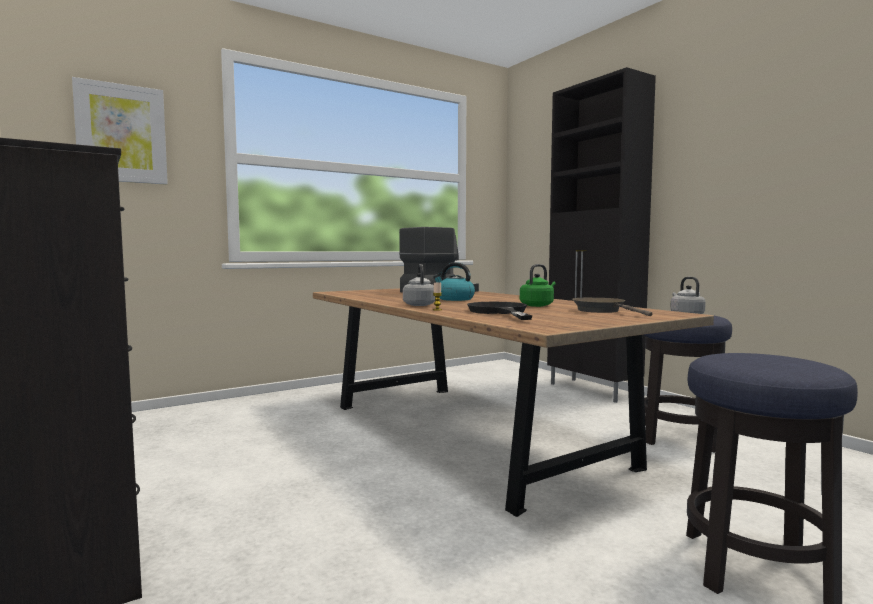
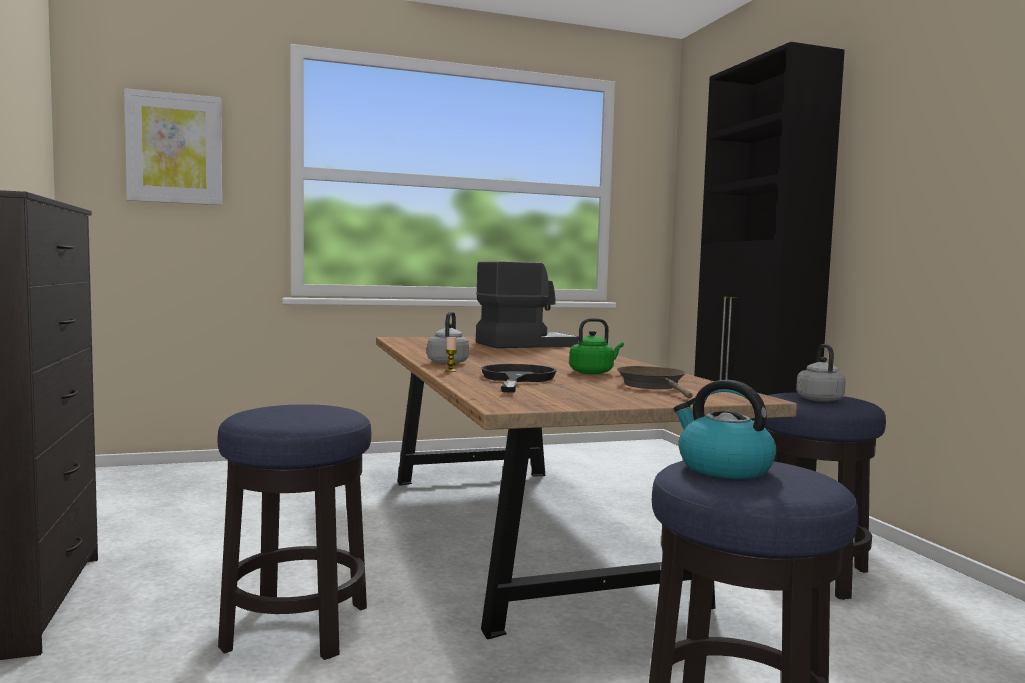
camera: 15 degrees right, 0 degrees up
kettle [433,262,475,301] -> kettle moved to [674,380,776,479]
none -> stool [218,404,371,660]

